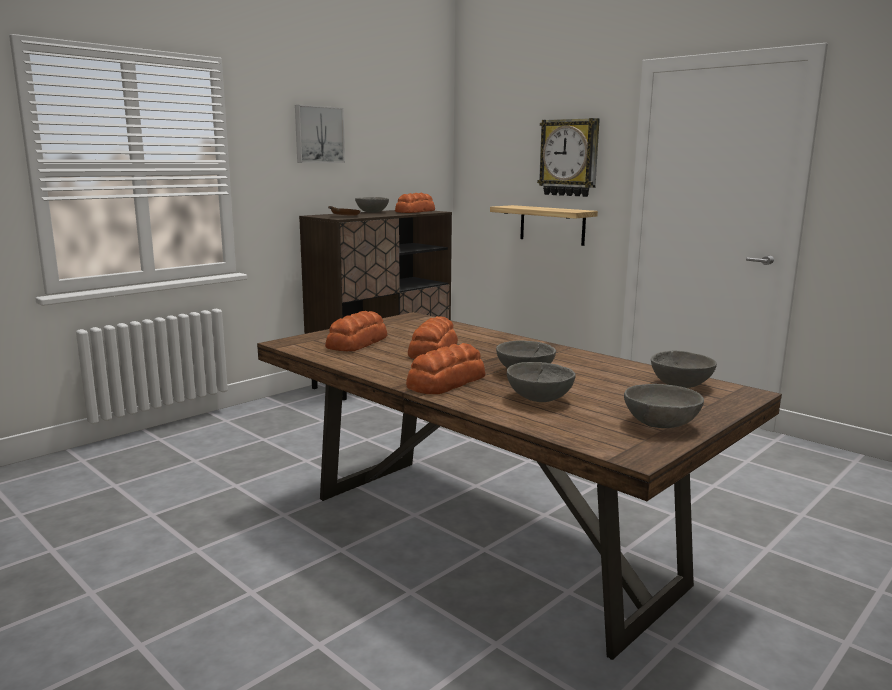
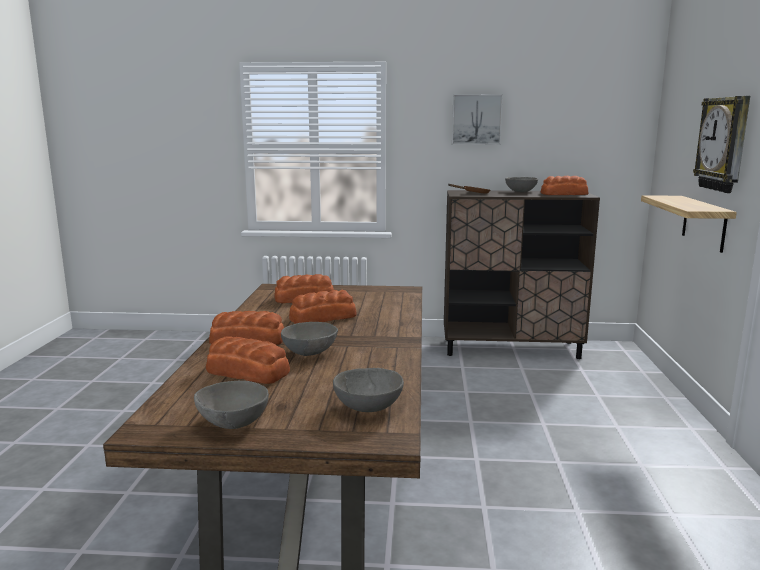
camera: 50 degrees right, 0 degrees up
grey bowl [507,362,576,402] -> bread [206,336,290,384]

